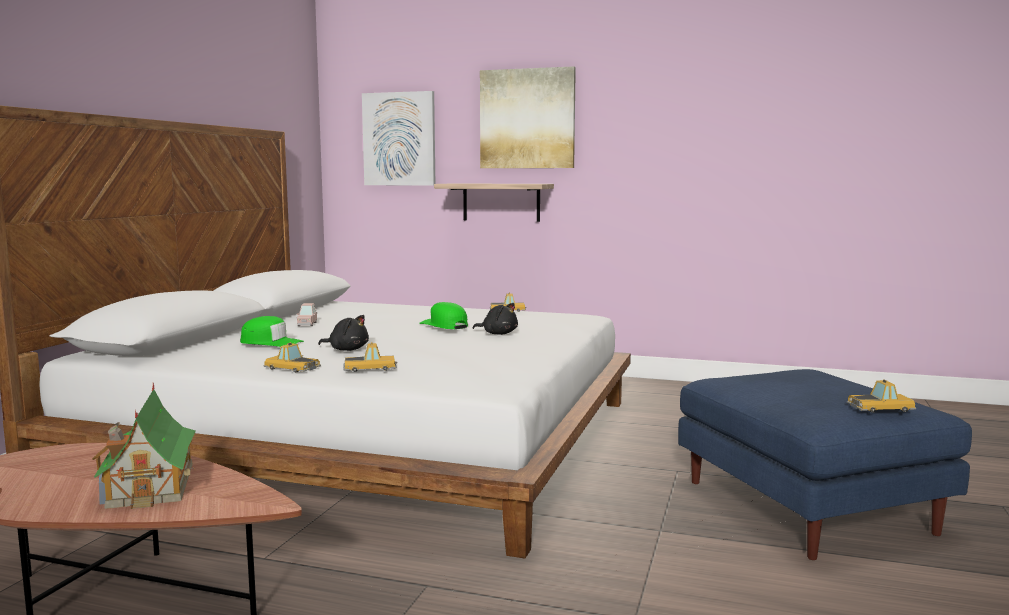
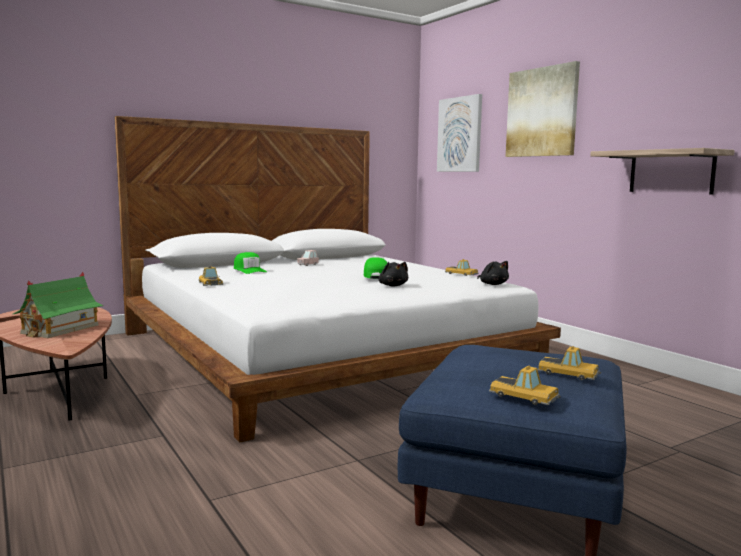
camera: 40 degrees right, 0 degrees up
black plush toy [318,315,369,351] -> black plush toy moved to [477,261,509,285]
toy car [343,342,397,372] -> toy car moved to [537,346,601,380]
shelf [434,184,554,222] -> shelf moved to [590,148,735,194]

